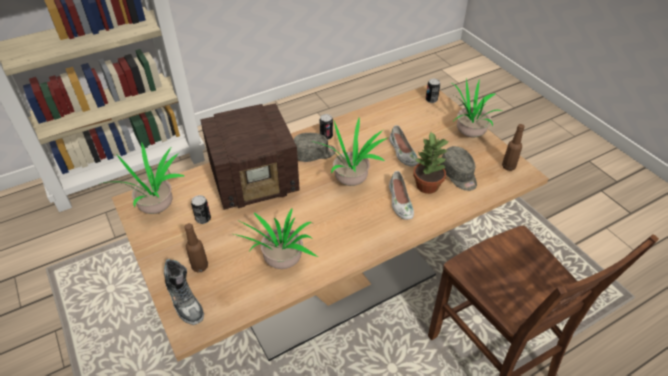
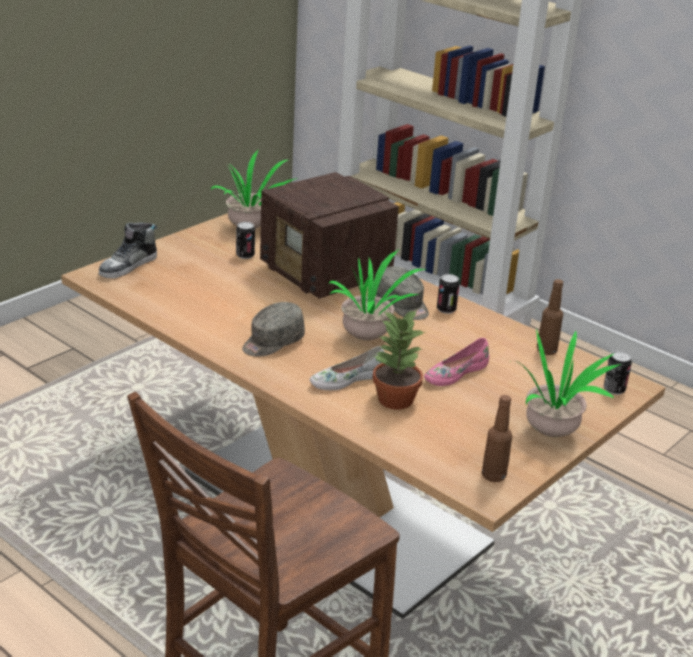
camera: 70 degrees right, 15 degrees down
brown bottle [185,223,208,273] -> brown bottle moved to [537,279,563,355]
potted plant [234,208,318,269] -> none
white shoe [389,125,418,167] -> pink shoe [424,338,490,386]
grey cap [440,146,477,191] -> grey cap moved to [242,302,305,357]

